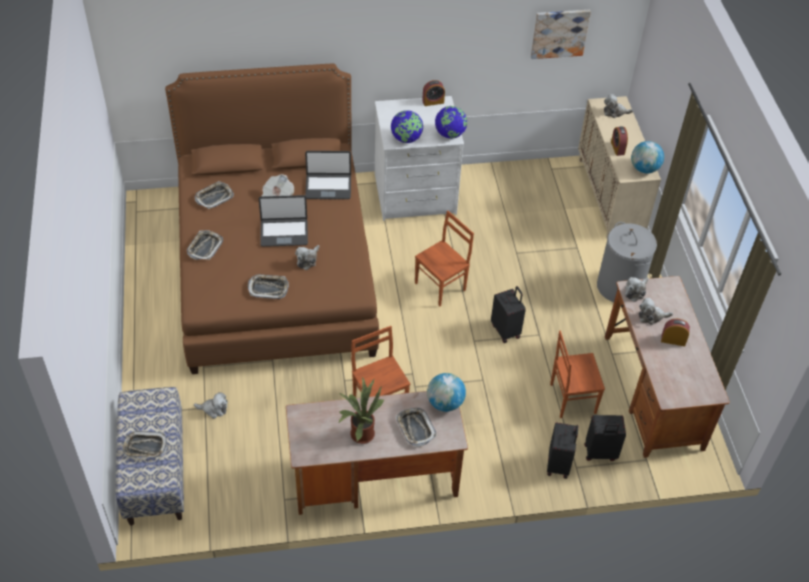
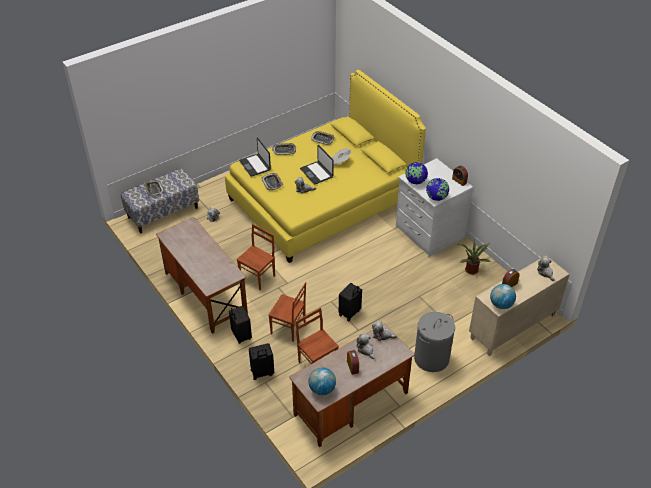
camera: 65 degrees right, 5 degrees down
brown bed [165,64,379,374] -> yellow bed [225,70,426,263]
laptop [305,151,351,199] -> laptop moved to [239,138,271,177]
potted plant [339,377,384,444] -> potted plant moved to [458,239,490,275]
tray [396,408,437,447] -> none
brown chair [415,211,474,307] -> brown chair moved to [268,282,306,342]
globe [427,373,466,412] -> globe moved to [308,367,336,395]
picture [531,10,591,59] -> none
black suitcase [584,415,626,461] -> black suitcase moved to [229,306,252,344]

